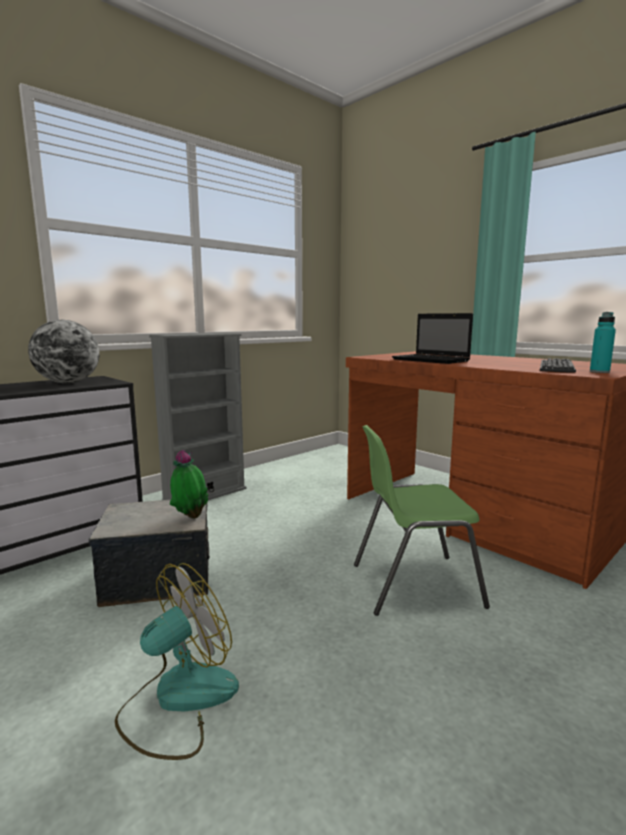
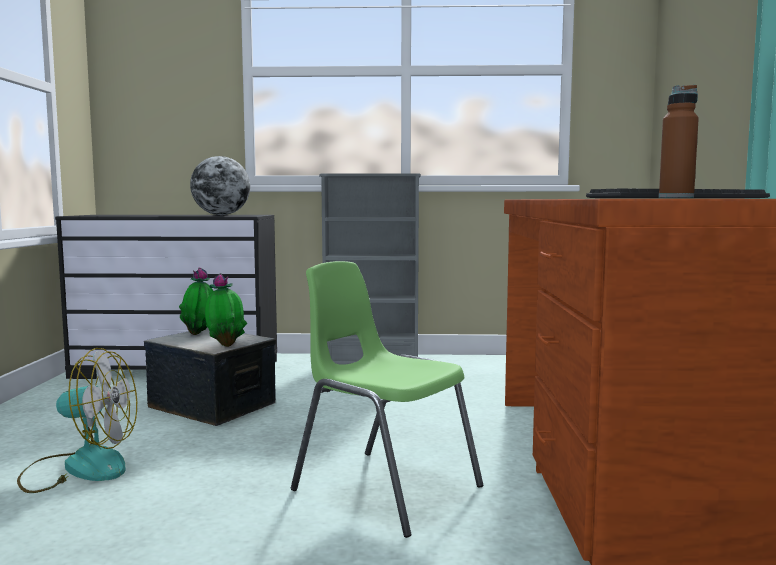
camera: 45 degrees right, 5 degrees down
laptop [392,313,473,364] -> none
turquoise bottle [590,312,616,373] -> brown bottle [659,85,699,198]
none -> potted plant [179,267,214,335]

